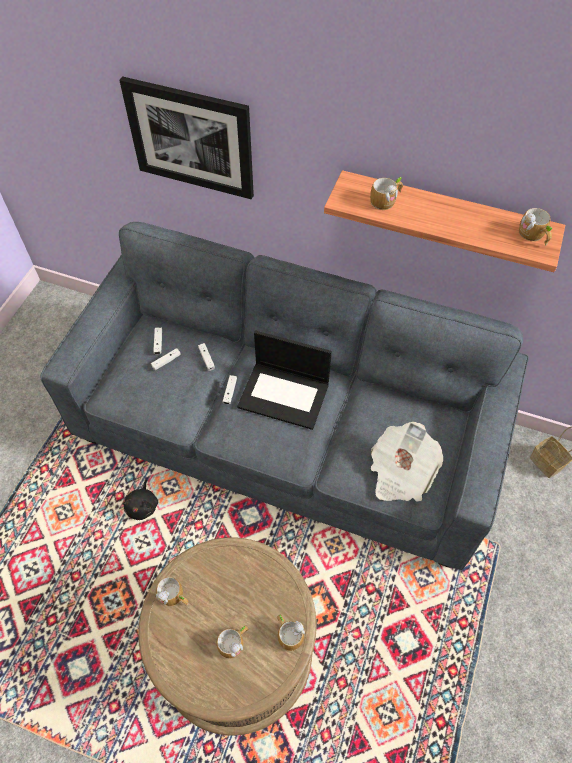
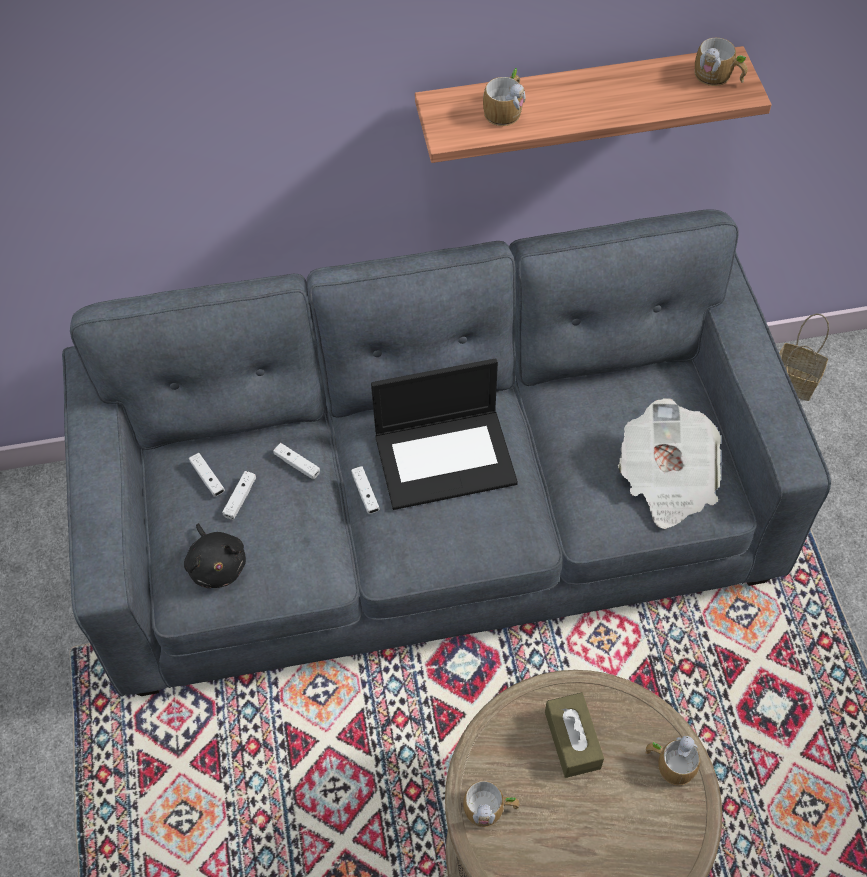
camera: 30 degrees left, 0 degrees up
picture [119,77,254,199] -> none
black plush toy [123,480,158,520] -> black plush toy moved to [184,523,246,588]
mug [217,625,249,658] -> none
none -> brown tissue box [545,692,604,778]

